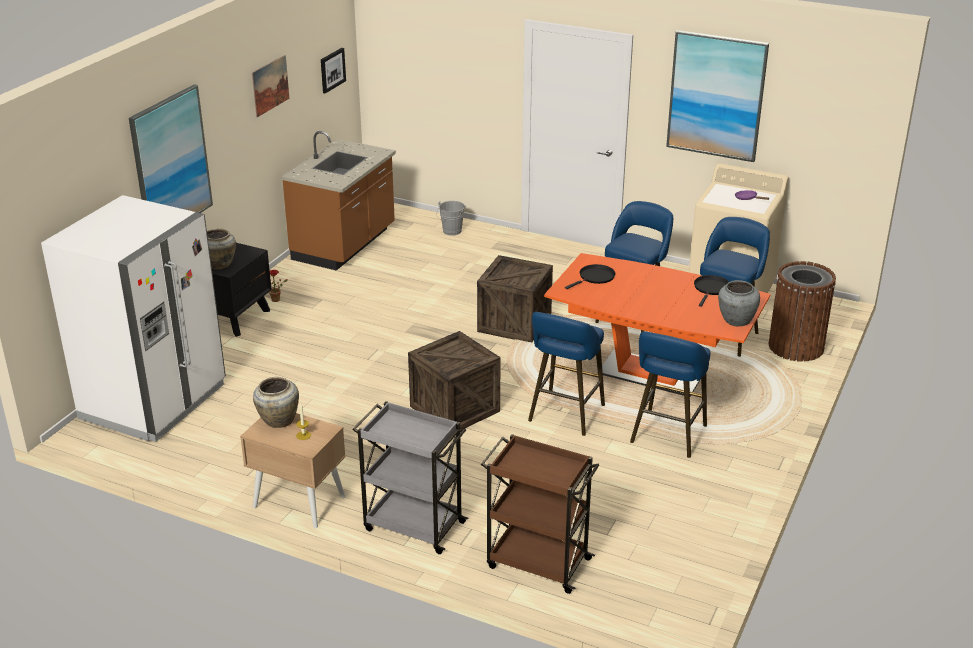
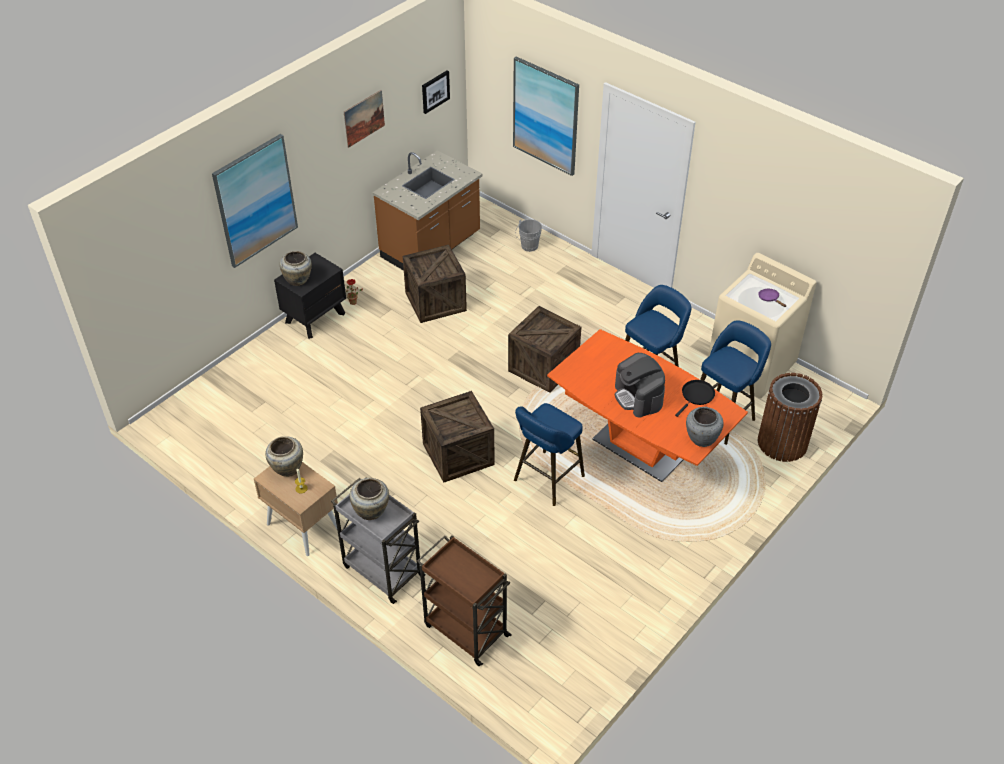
camera: 15 degrees right, 15 degrees up
white fridge [41,195,226,442] -> none
black frying pan [565,264,615,289] -> none
blue stool [630,331,711,458] -> none
picture [666,30,769,162] -> picture moved to [513,57,579,176]
none -> beige vase [350,478,389,520]
none -> crate [403,245,467,323]
none -> coffee machine [615,353,665,418]

